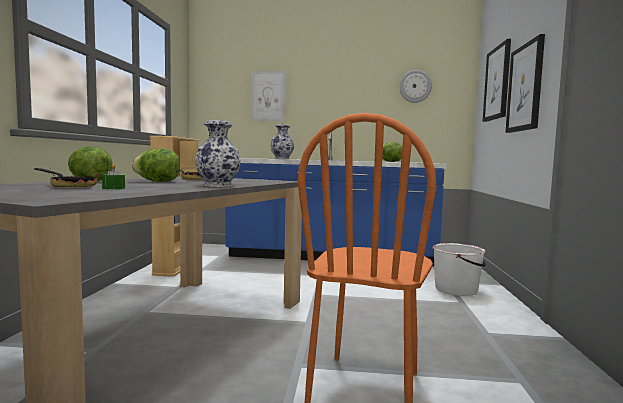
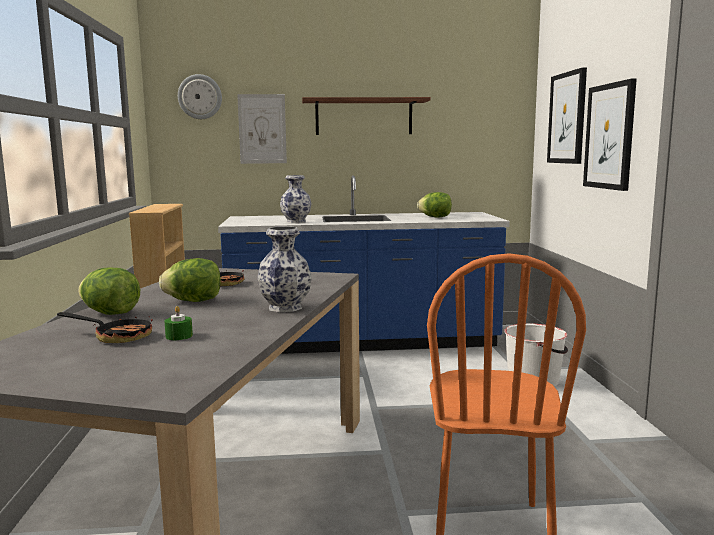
camera: 10 degrees left, 5 degrees up
wall clock [399,70,432,103] -> wall clock moved to [178,74,222,119]
none -> shelf [302,97,431,135]

